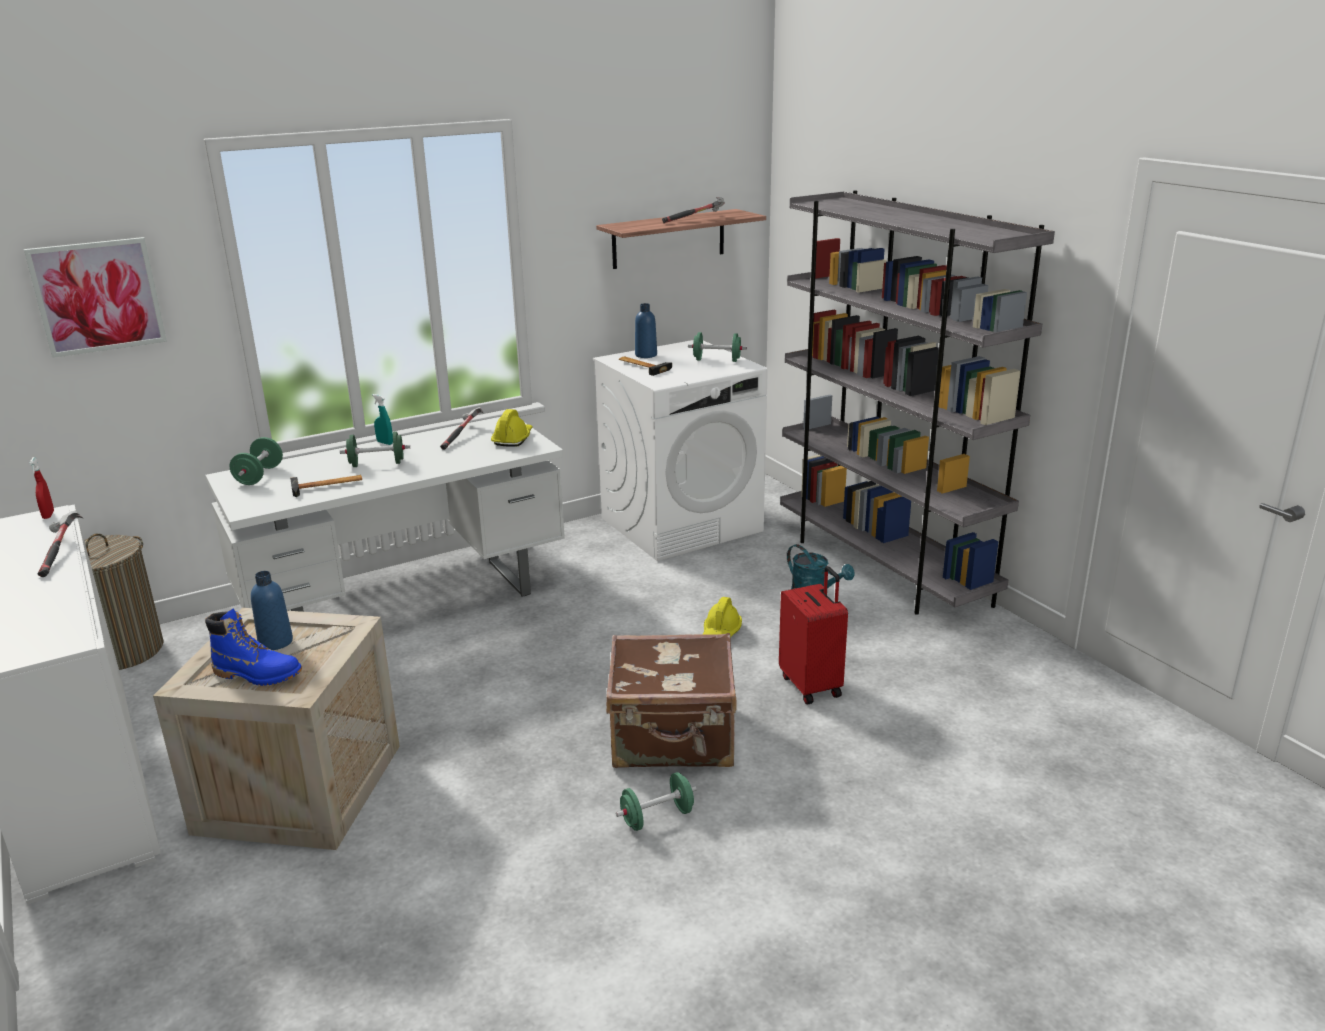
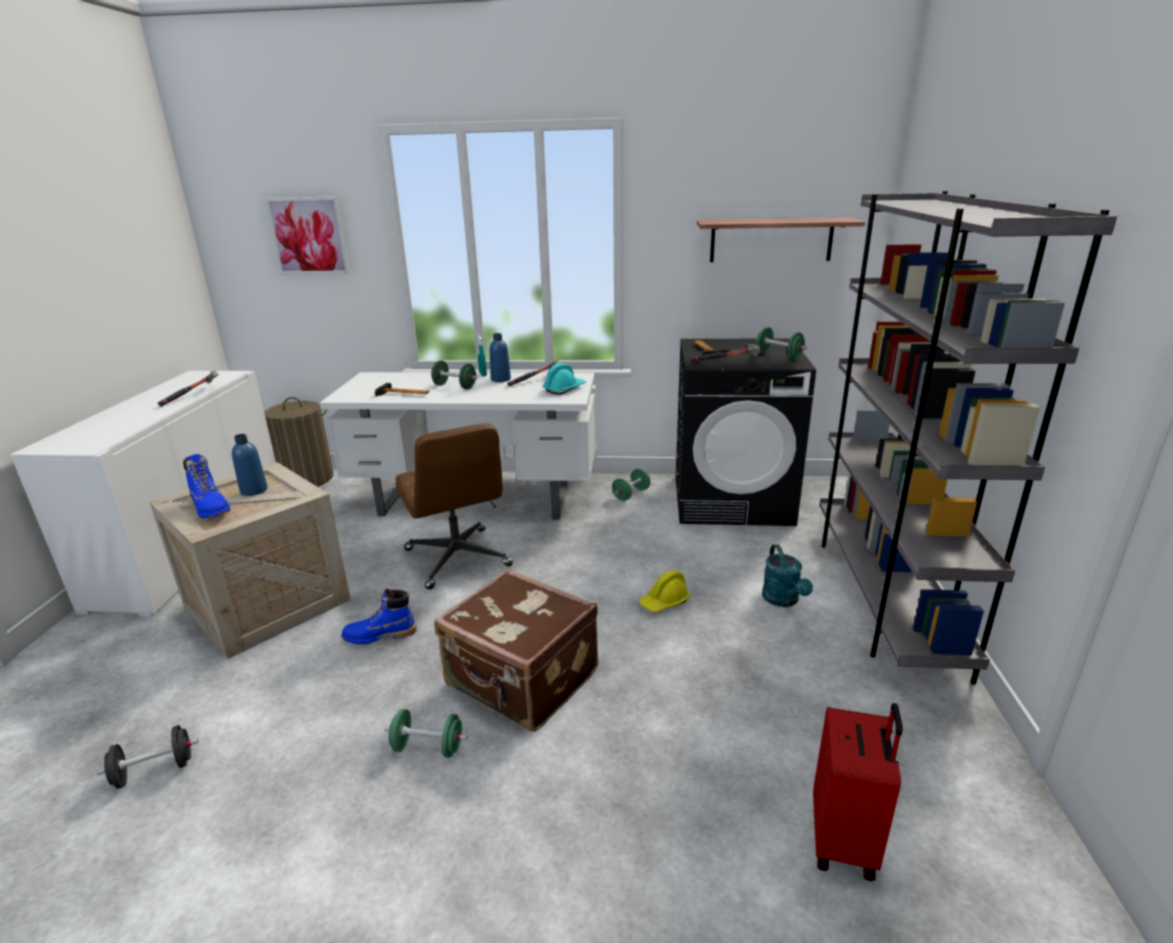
camera: 35 degrees right, 0 degrees up
red spray bottle [29,457,54,519] -> none
green dumbbell [230,437,283,485] -> green dumbbell moved to [612,468,650,501]
yellow hard hat [491,409,533,447] -> turquoise hard hat [542,363,586,395]
white washing machine [593,340,768,561] -> black washing machine [676,339,816,526]
blue bottle [635,303,657,358] -> blue bottle moved to [489,333,511,382]
hammer [662,197,725,223] -> hammer moved to [691,344,760,362]
red suitcase [779,566,848,704] -> red suitcase moved to [813,703,902,881]
none -> black dumbbell [97,725,199,789]
none -> blue boot [341,588,417,645]
none -> brown office chair [395,423,513,590]

